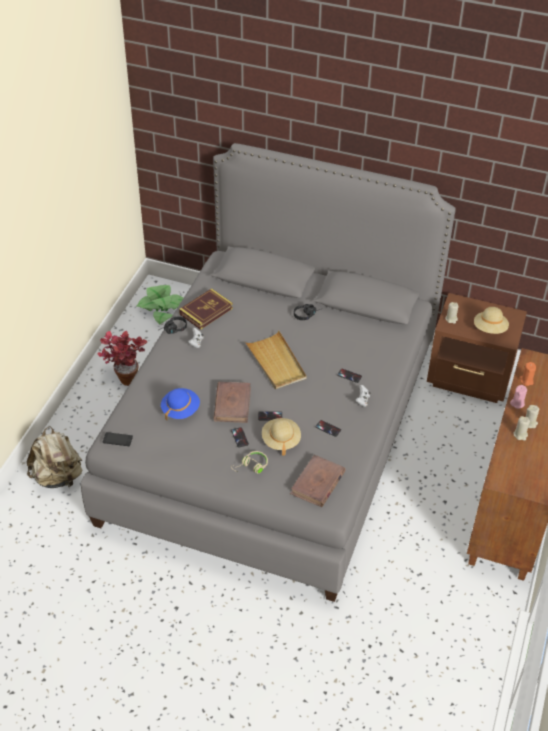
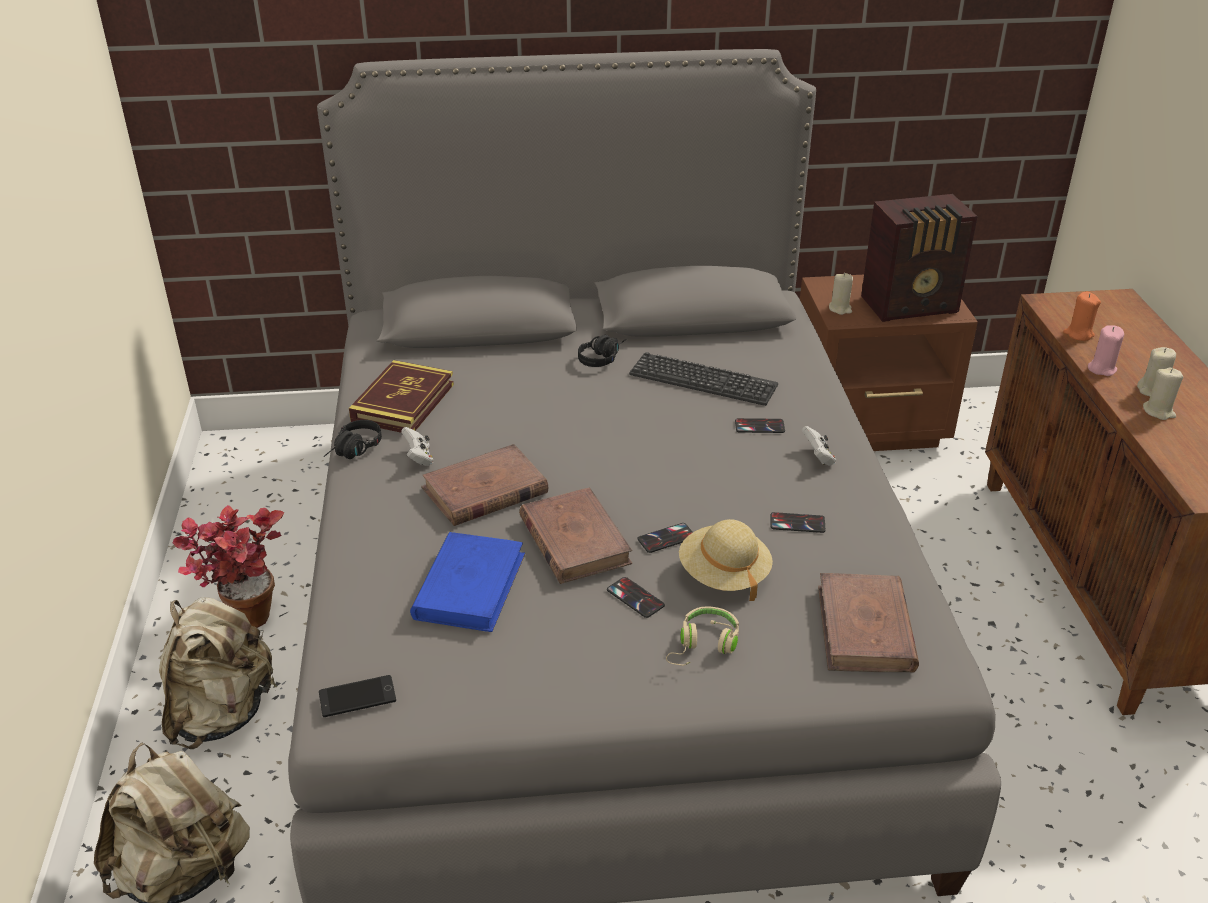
camera: 25 degrees left, 10 degrees down
potted plant [137,285,184,325] -> none
blue hat [161,388,200,421] -> blue book [410,532,525,632]
beige tray [244,331,307,389] -> none
beige hat [474,307,509,334] -> radio [861,194,978,322]
none -> beige backpack [159,597,278,749]
none -> brown book [421,444,548,526]
none -> keyboard [629,352,778,406]

